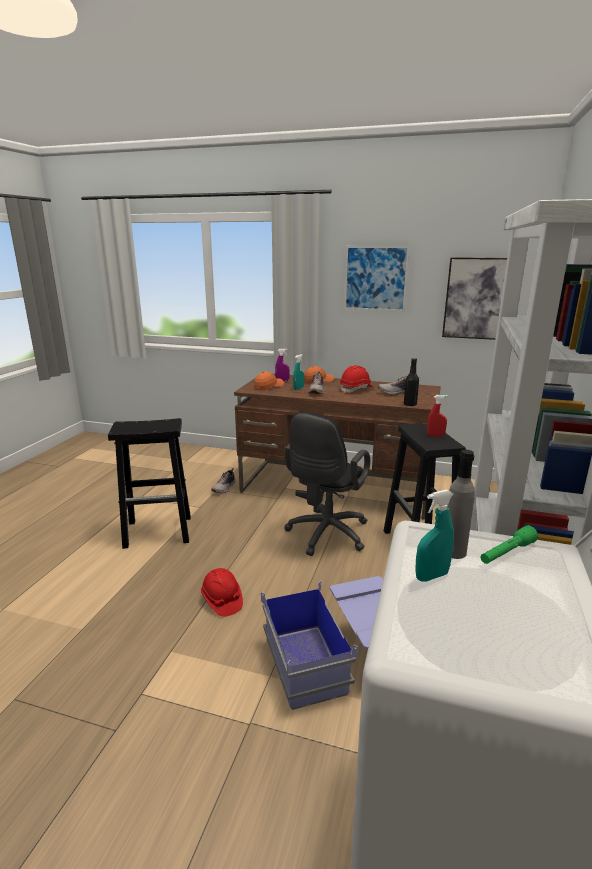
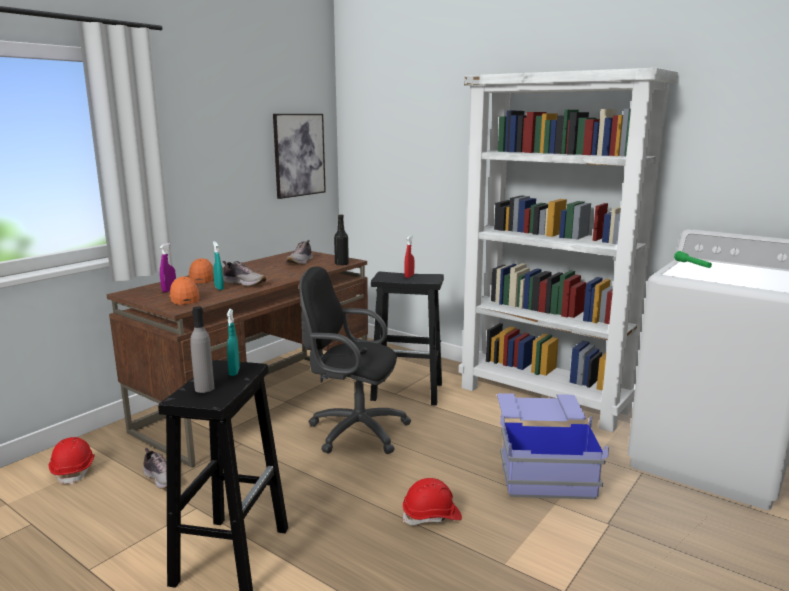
camera: 70 degrees left, 5 degrees down
black office chair [284,412,370,556] -> black office chair turned 150 degrees clockwise [299,266,411,454]
red hard hat [340,365,374,393] -> red hard hat moved to [49,437,95,485]
picture [344,246,410,312] -> none
turquoise spray bottle [415,489,454,582] -> turquoise spray bottle moved to [227,309,240,376]
grey bottle [447,450,475,559] -> grey bottle moved to [190,306,214,393]

